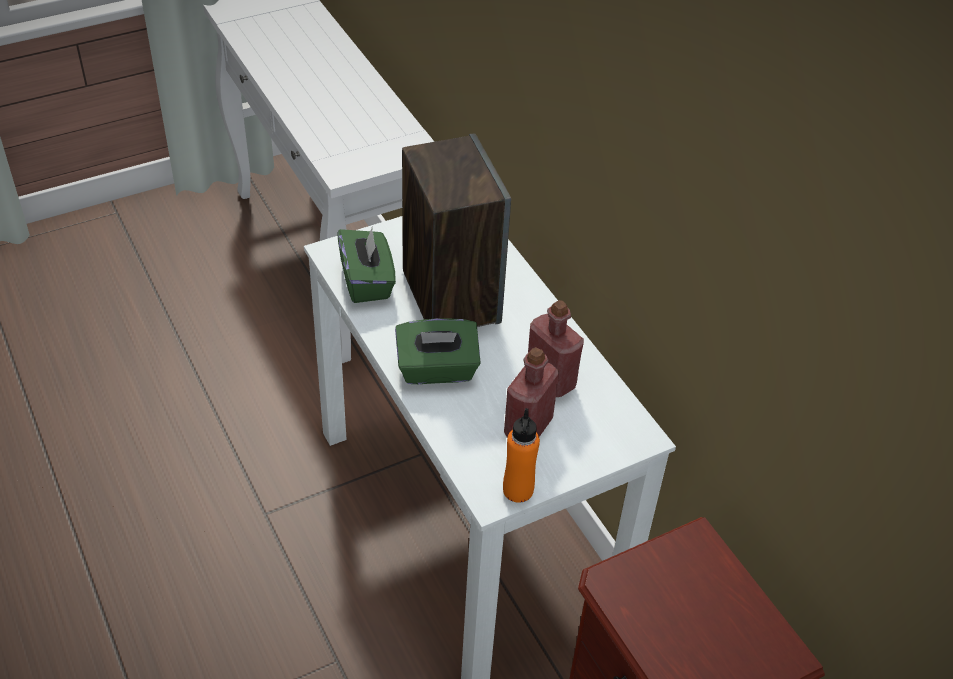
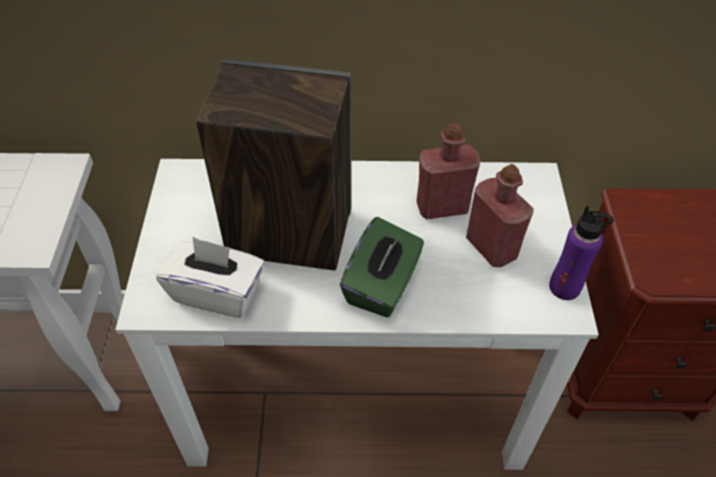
camera: 60 degrees left, 5 degrees up
green tissue box [337,226,396,303] -> white tissue box [156,237,265,318]
orange bottle [503,408,540,503] -> purple bottle [549,206,614,300]

